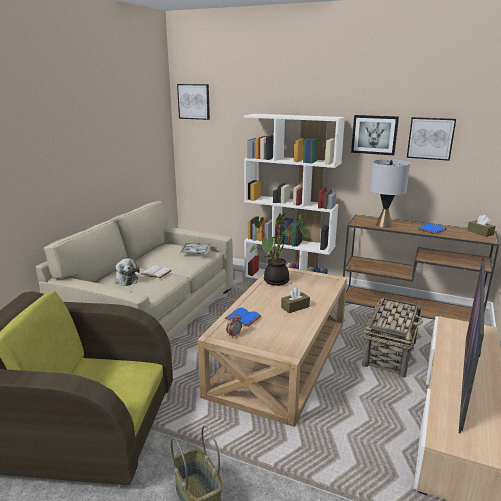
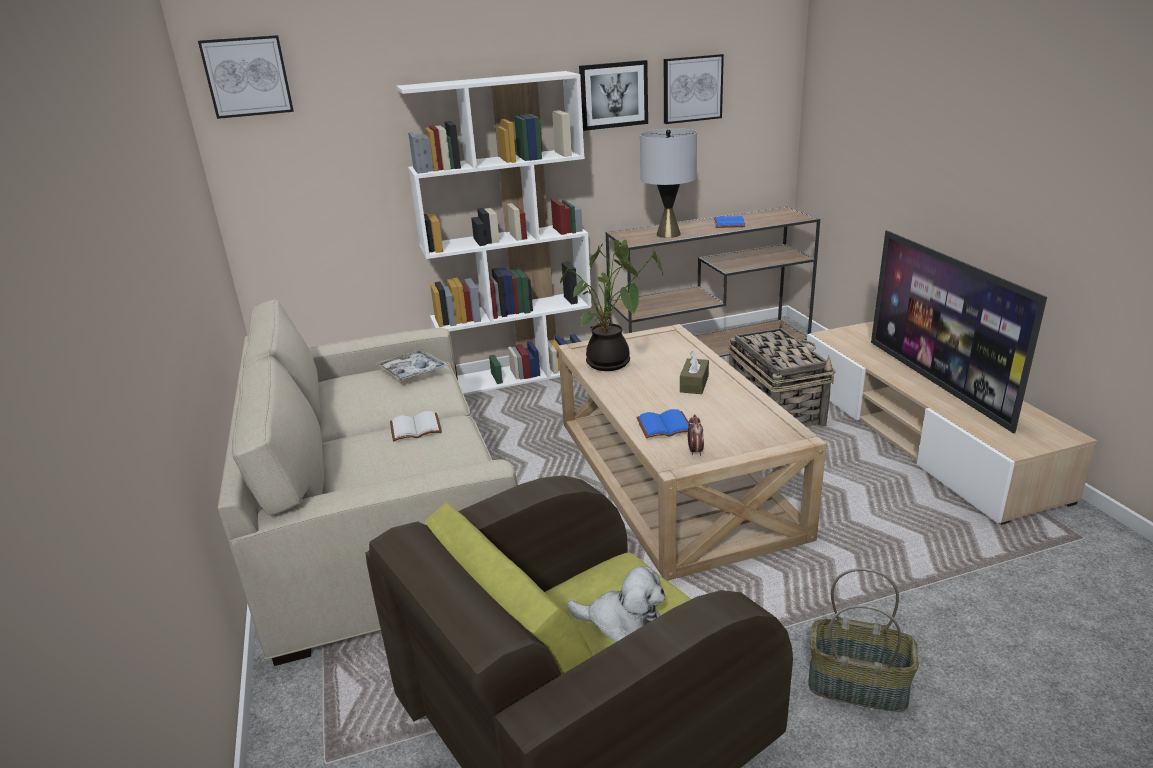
camera: 40 degrees left, 5 degrees up
plush toy [114,258,140,286] -> plush toy moved to [567,566,665,643]
brown tissue box [467,215,496,237] -> none

